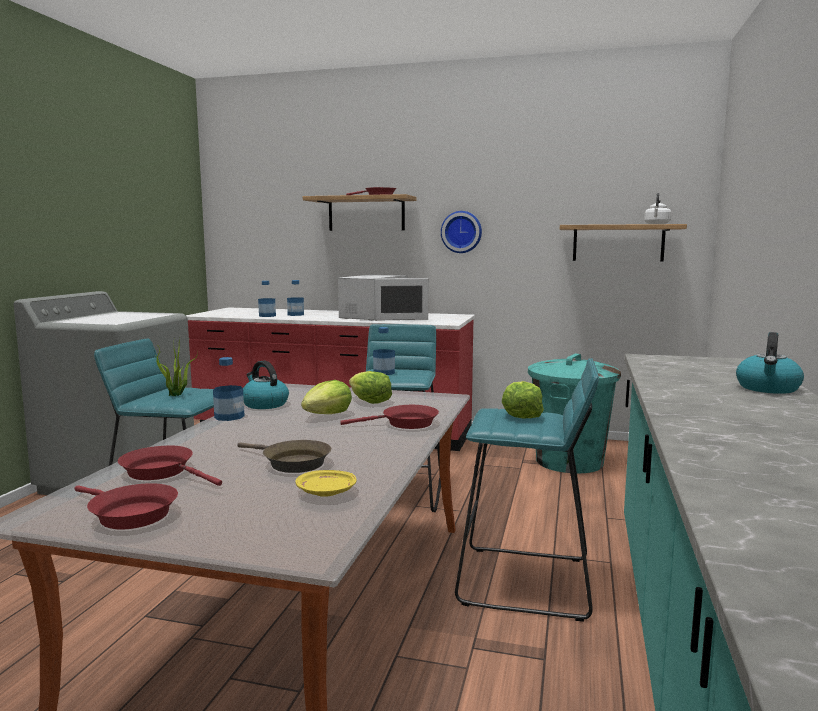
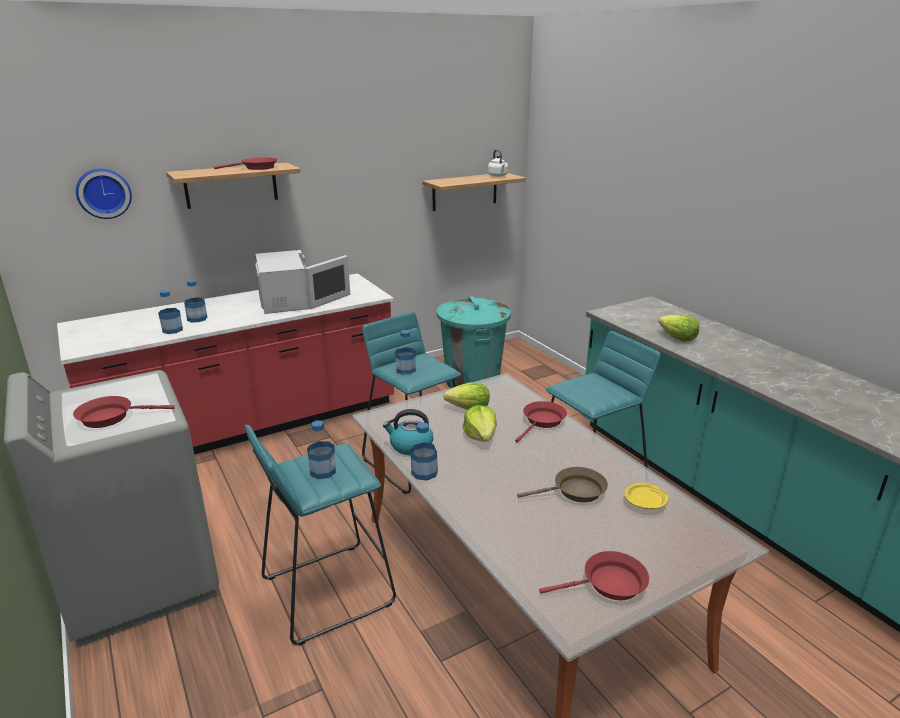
camera: 45 degrees left, 15 degrees up
red frying pan [118,446,222,486] -> red frying pan moved to [73,396,175,428]
potted plant [155,335,198,396] -> bottle [307,420,336,479]
wall clock [441,211,482,253] -> wall clock moved to [76,168,132,219]
lettuce [502,381,544,418] -> lettuce moved to [658,315,699,342]
kettle [736,332,804,394] -> none

